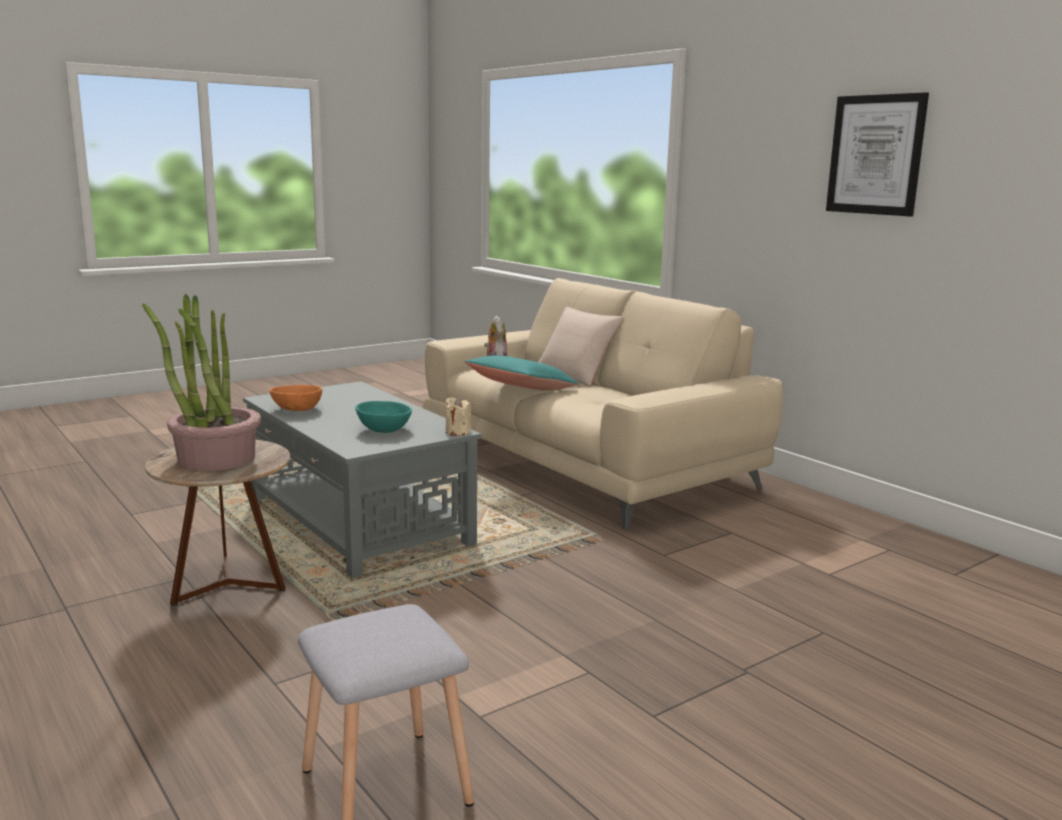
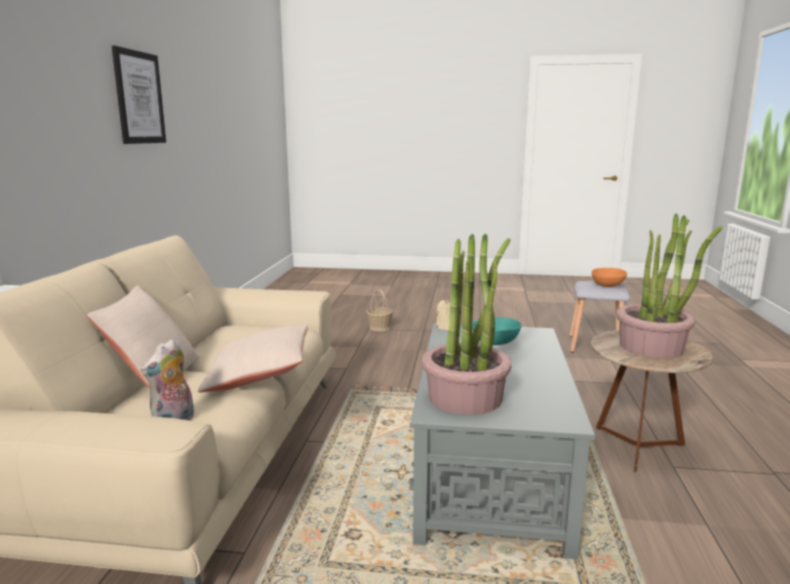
camera: 135 degrees left, 0 degrees up
orange bowl [269,385,322,411] -> orange bowl moved to [592,268,627,287]
turquoise pillow [465,356,579,391] -> beige pillow [198,325,308,392]
none -> basket [366,289,393,331]
none -> potted plant [422,234,512,415]

